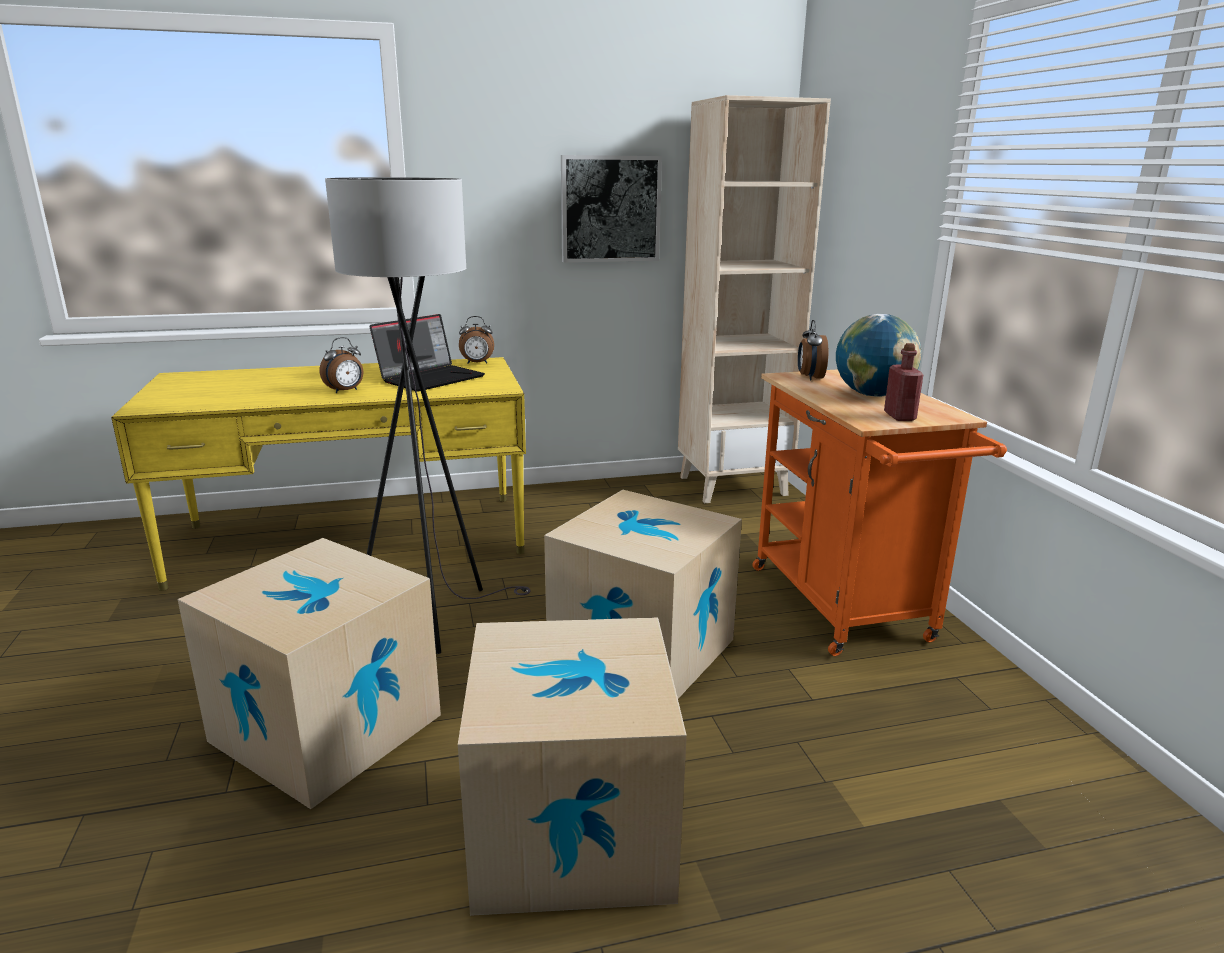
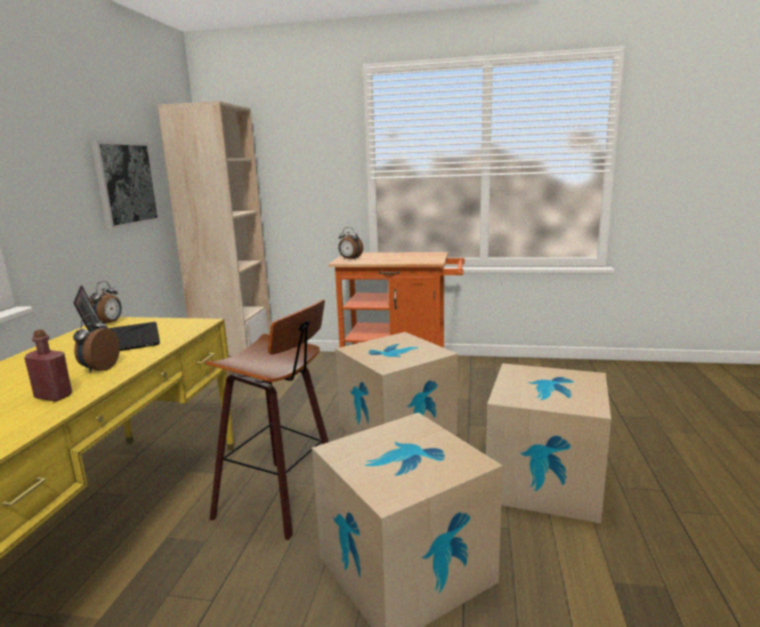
camera: 65 degrees left, 5 degrees down
alarm clock [320,337,363,394] -> alarm clock turned 150 degrees counterclockwise [73,314,120,373]
grey floor lamp [325,177,531,654] -> stool [205,300,329,540]
globe [836,314,922,397] -> none
red bottle [884,343,924,421] -> red bottle moved to [24,329,72,402]

